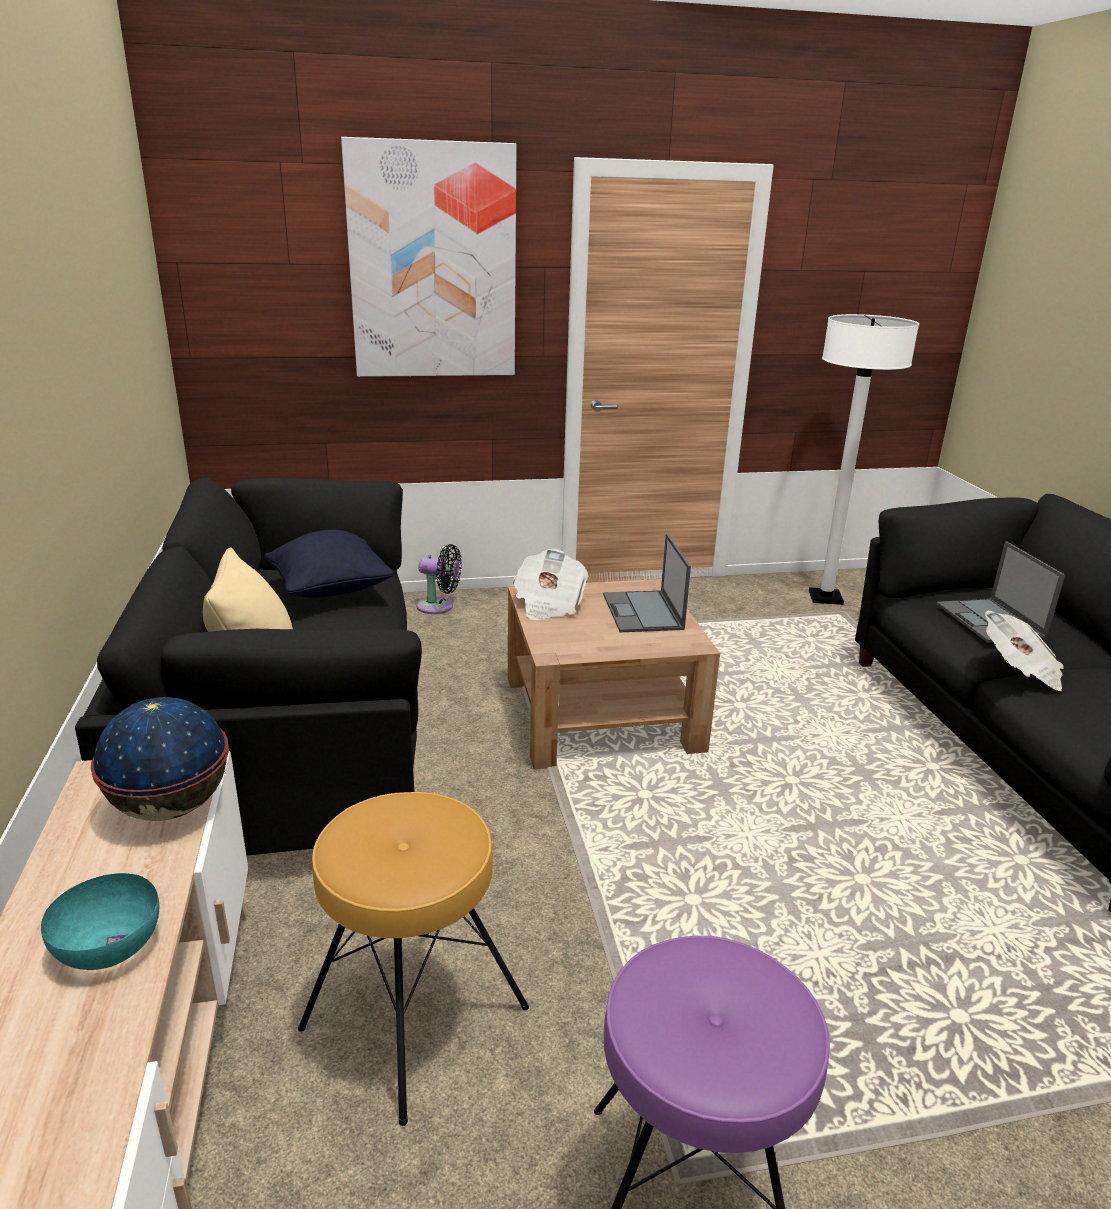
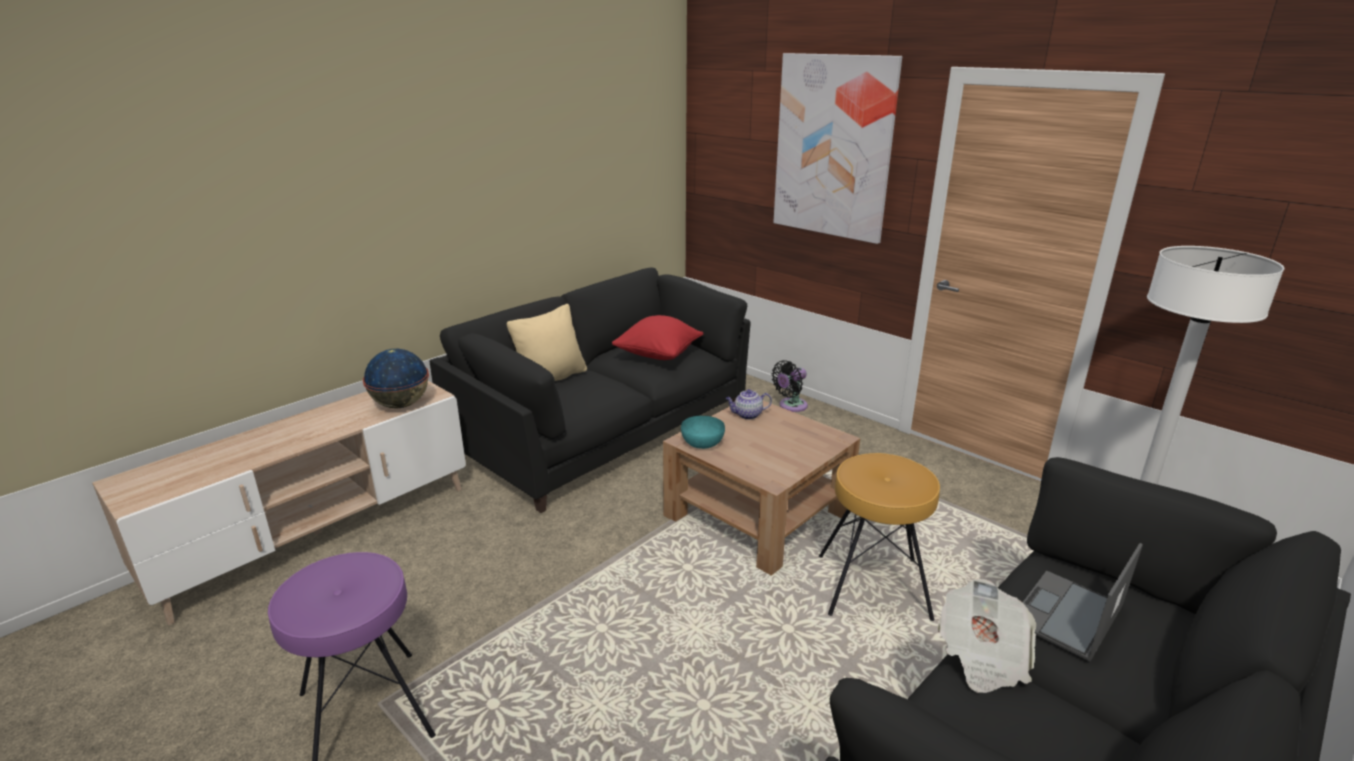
camera: 55 degrees right, 0 degrees up
turquoise bowl [41,873,159,970] -> turquoise bowl moved to [681,416,725,449]
black pillow [264,530,394,598] -> red pillow [612,315,703,360]
brown stool [298,792,529,1126] -> brown stool moved to [819,453,940,621]
black fan [417,544,462,614] -> black fan turned 75 degrees clockwise [771,360,808,412]
newspaper [513,549,588,620] -> teapot [725,389,772,420]
laptop [603,533,691,632] -> none

